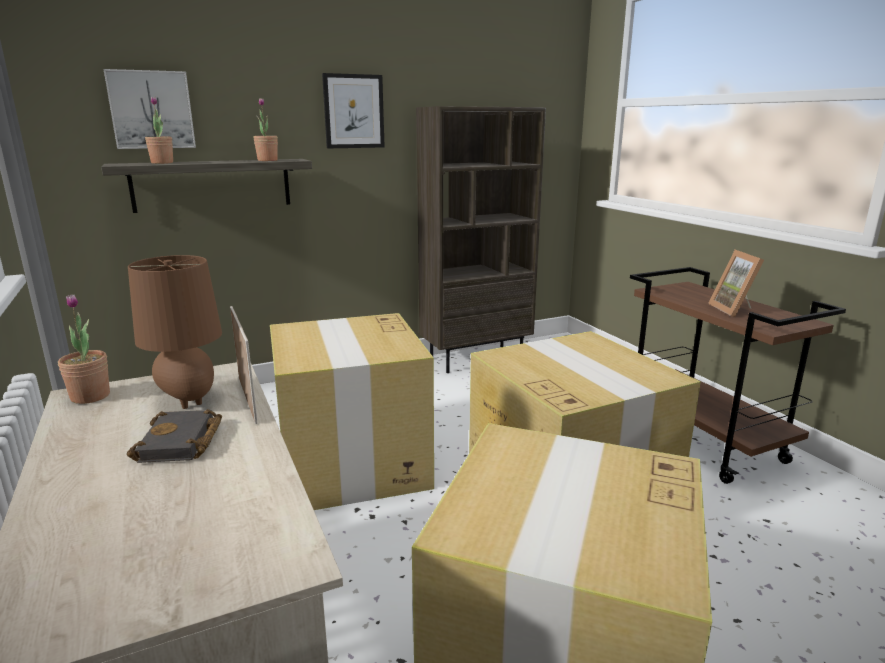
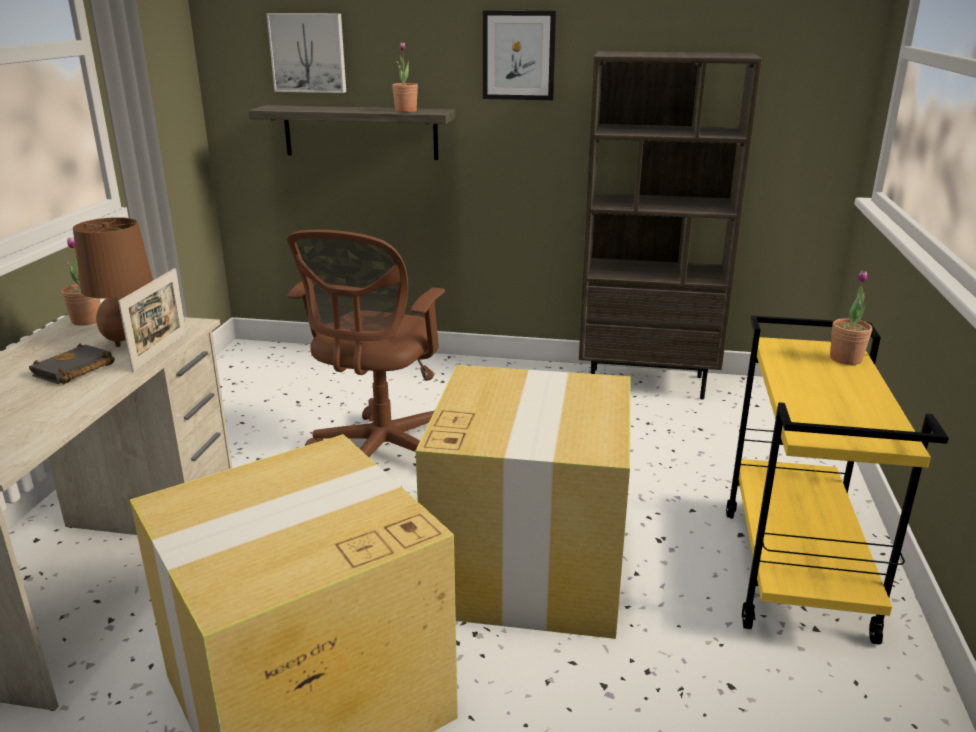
camera: 35 degrees right, 5 degrees up
potted plant [145,97,173,164] -> potted plant moved to [830,271,872,365]
cardboard box [270,313,434,510] -> brown office chair [287,230,445,457]
brown cart [630,267,846,484] -> yellow cart [726,316,949,645]
picture frame [708,250,764,317] -> none

